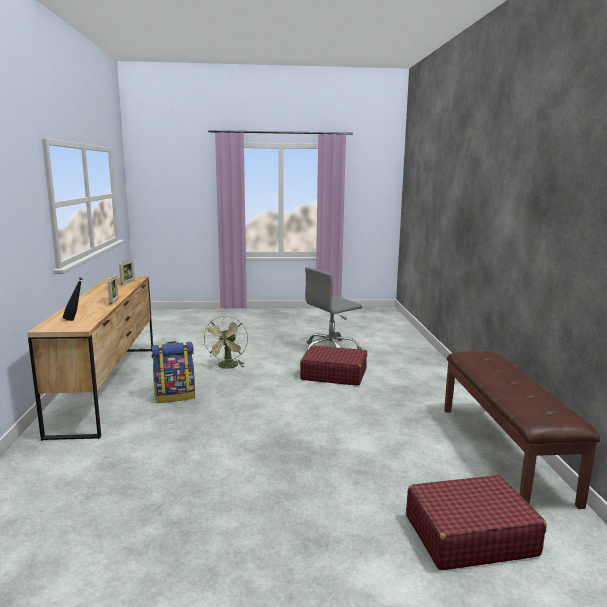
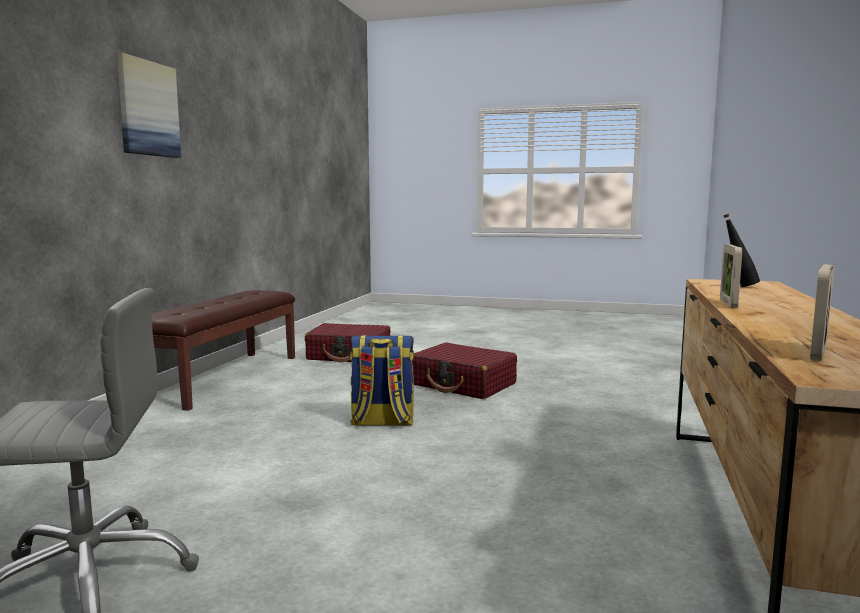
camera: 160 degrees left, 5 degrees down
backpack [151,341,195,403] -> backpack moved to [350,336,414,426]
green fan [203,315,248,369] -> none
red suitcase [300,345,367,386] -> red suitcase moved to [412,342,517,399]
none -> picture [116,53,181,158]

